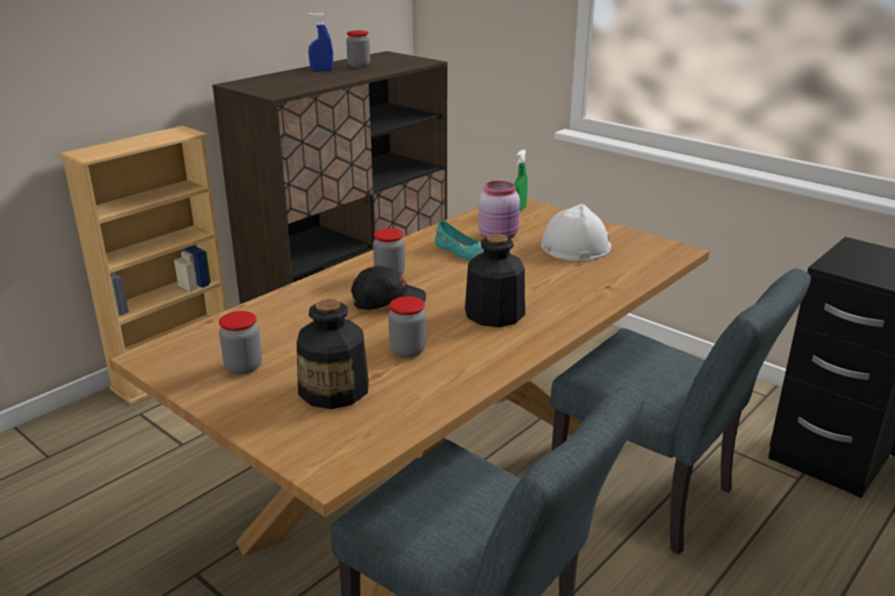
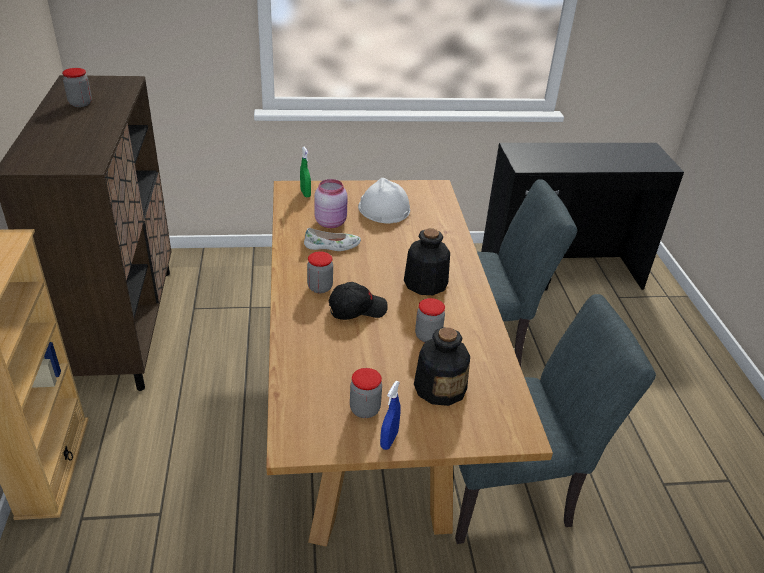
camera: 50 degrees left, 10 degrees up
blue spray bottle [308,13,333,71] -> blue spray bottle moved to [380,381,401,450]
black cap [351,266,426,310] -> black cap turned 45 degrees clockwise [329,282,388,320]
turquoise shoe [435,221,484,260] -> white shoe [304,228,361,251]

